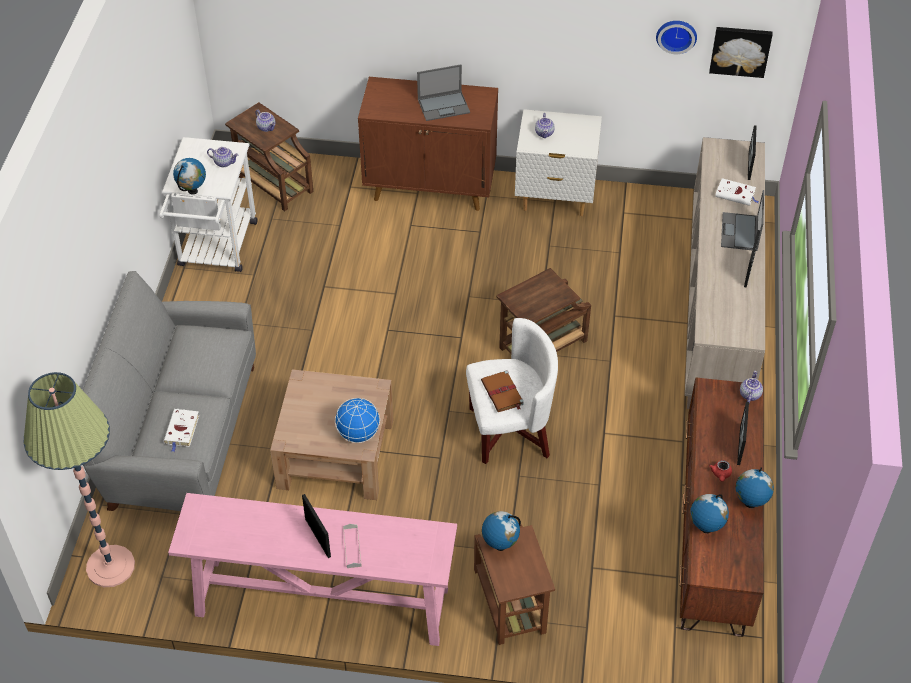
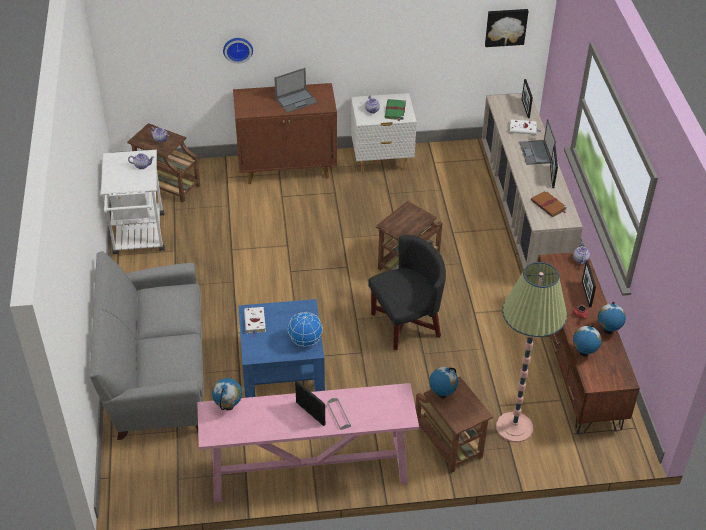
camera: 15 degrees left, 5 degrees down
floor lamp [24,372,135,587] -> floor lamp moved to [496,262,567,443]
white book [163,409,199,452] -> white book moved to [244,307,266,338]
globe [173,158,206,195] -> globe moved to [212,378,242,410]
brown coffee table [270,369,393,500] -> blue coffee table [238,299,325,398]
white armchair [466,318,558,464] -> black armchair [368,235,446,350]
brown book [481,370,524,412] -> brown book moved to [531,190,567,217]
wall clock [656,21,697,54] -> wall clock moved to [223,38,253,64]
none -> green book [385,99,406,121]

